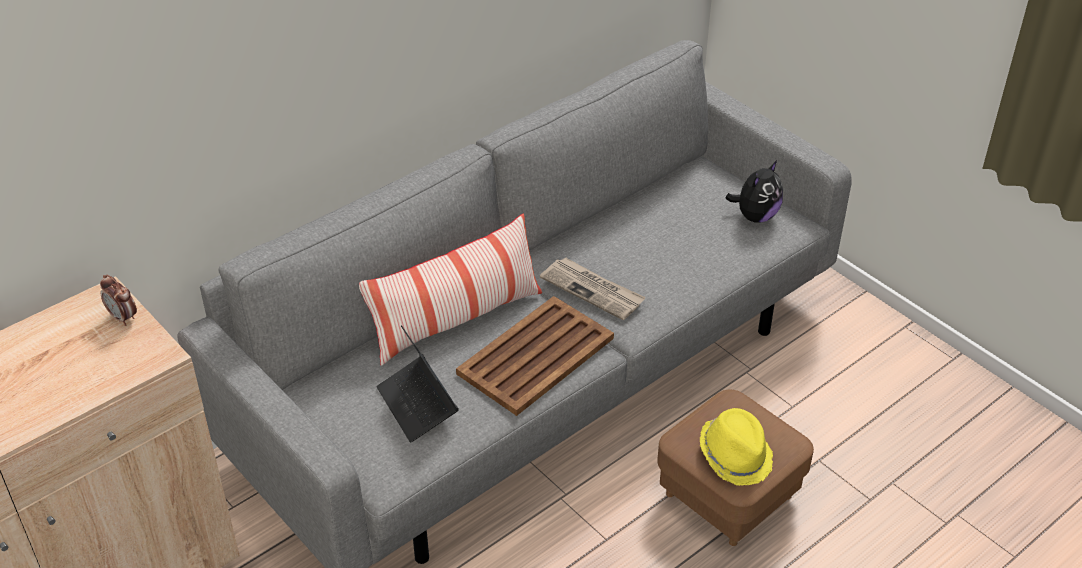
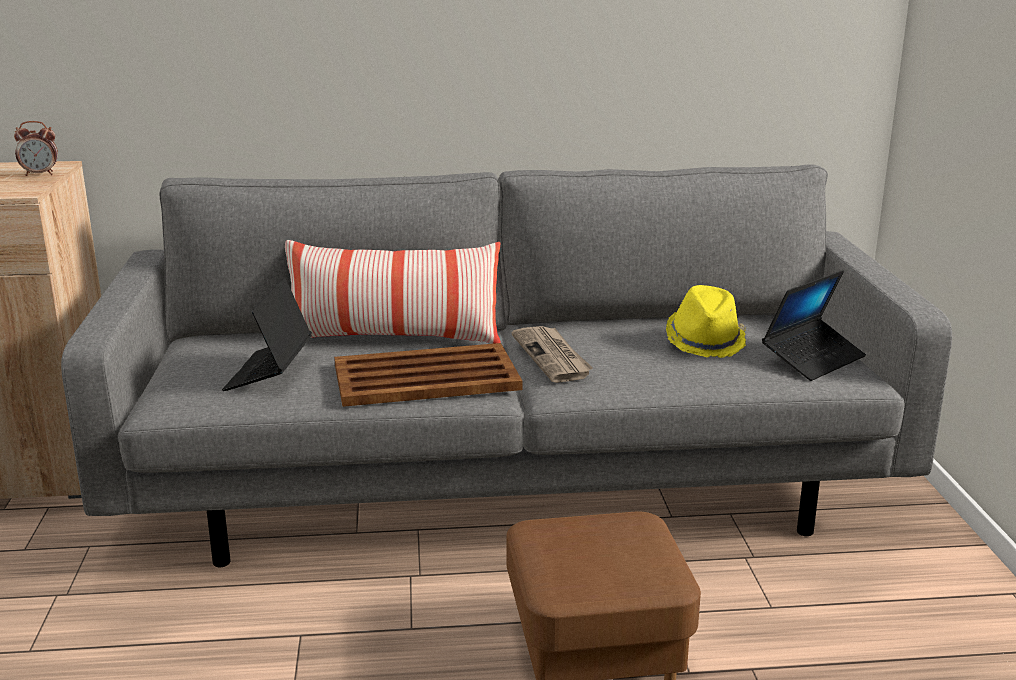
camera: 35 degrees right, 20 degrees down
alarm clock [100,275,137,326] -> alarm clock turned 90 degrees counterclockwise [14,121,58,176]
yellow hat [700,408,773,486] -> yellow hat moved to [666,285,746,358]
plush toy [725,160,783,223] -> laptop [762,270,866,381]

